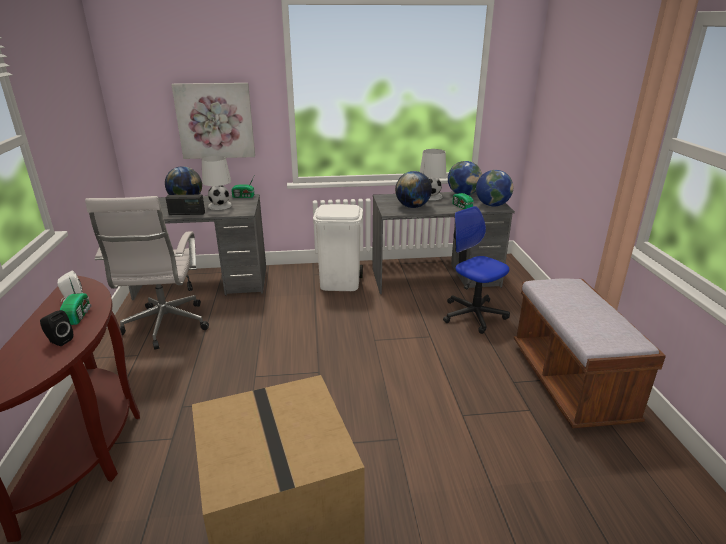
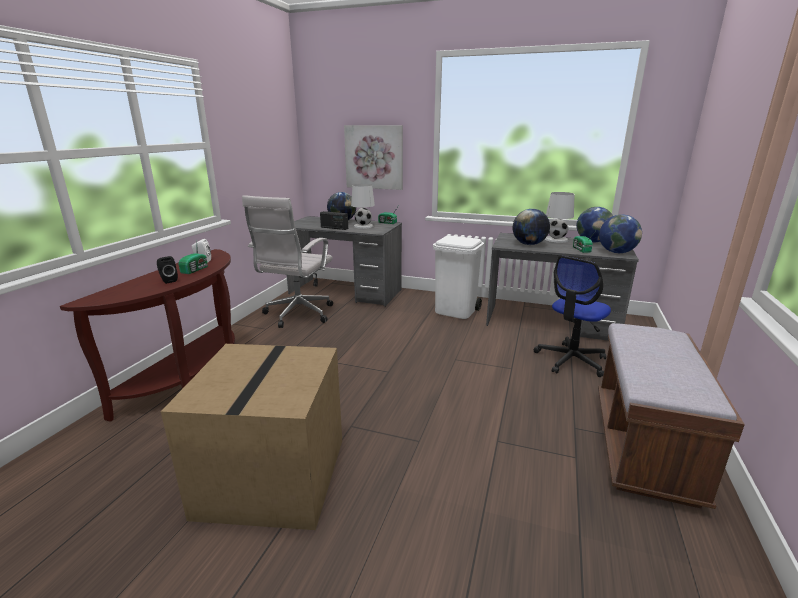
camera: 25 degrees right, 5 degrees down
office chair [443,206,510,334] -> office chair turned 120 degrees counterclockwise [534,255,611,377]

